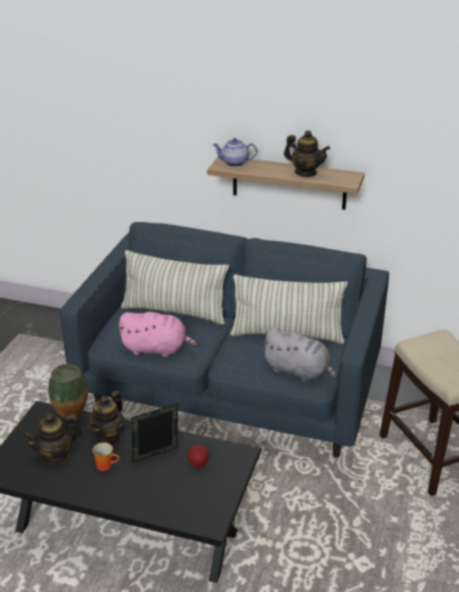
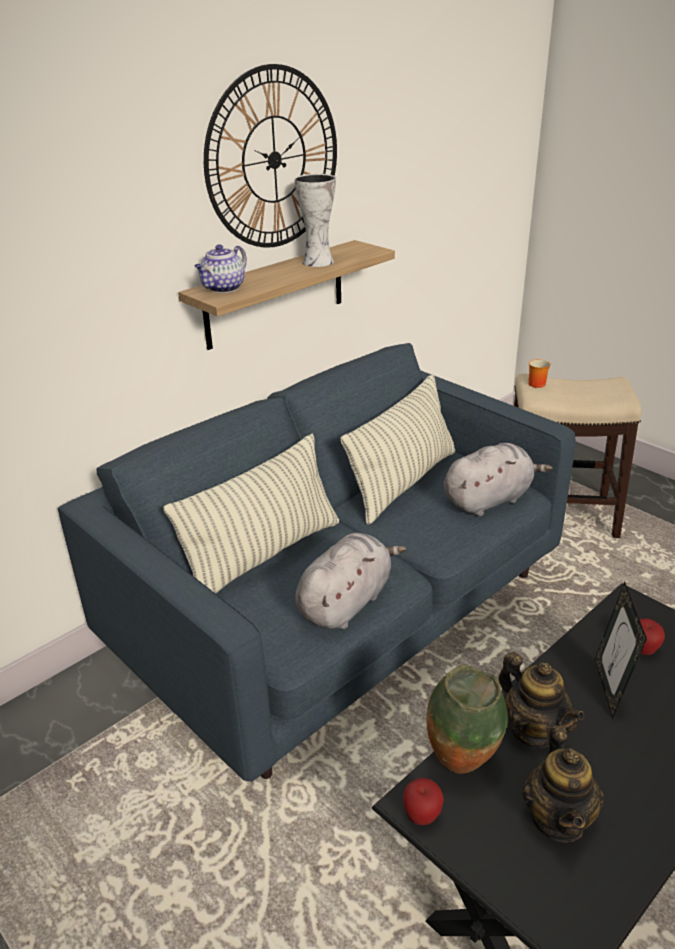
camera: 60 degrees left, 0 degrees up
mug [93,442,120,471] -> mug moved to [528,359,551,388]
pink plush toy [118,312,197,357] -> grey plush toy [295,533,406,629]
teapot [284,130,330,177] -> vase [294,174,336,267]
none -> wall clock [204,64,337,248]
none -> apple [403,778,444,825]

